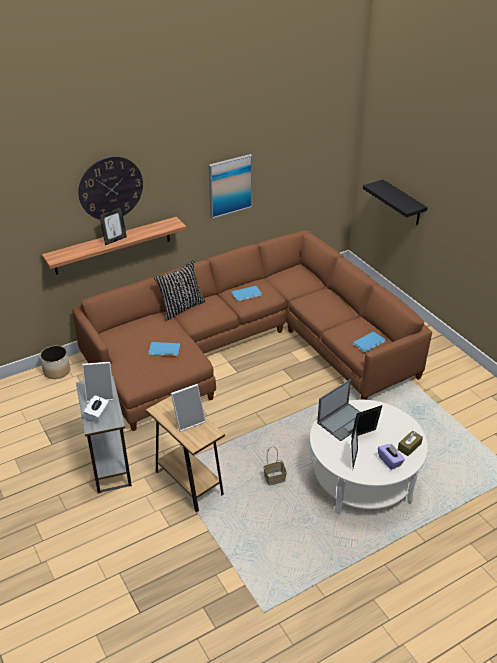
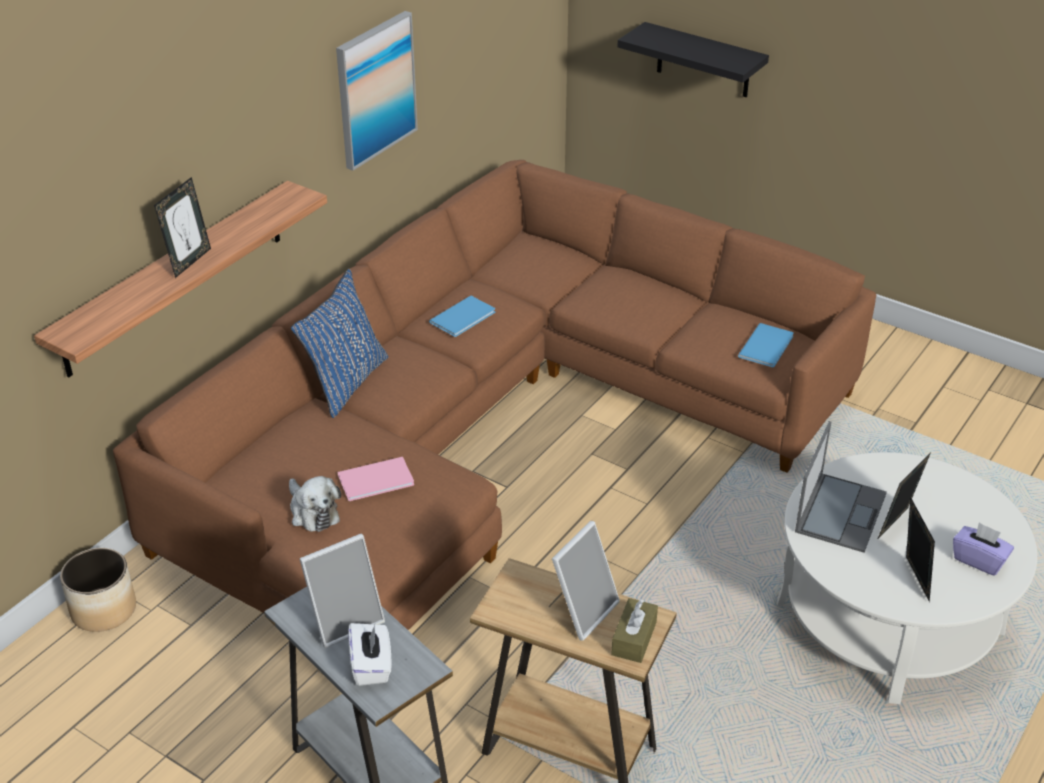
camera: 25 degrees left, 0 degrees up
wall clock [78,156,143,220] -> none
blue book [148,342,180,356] -> pink book [337,457,414,501]
black pillow [154,260,205,321] -> blue pillow [291,269,388,418]
basket [264,446,287,486] -> none
brown tissue box [398,431,423,456] -> brown tissue box moved to [611,598,658,663]
none -> plush toy [289,476,341,532]

